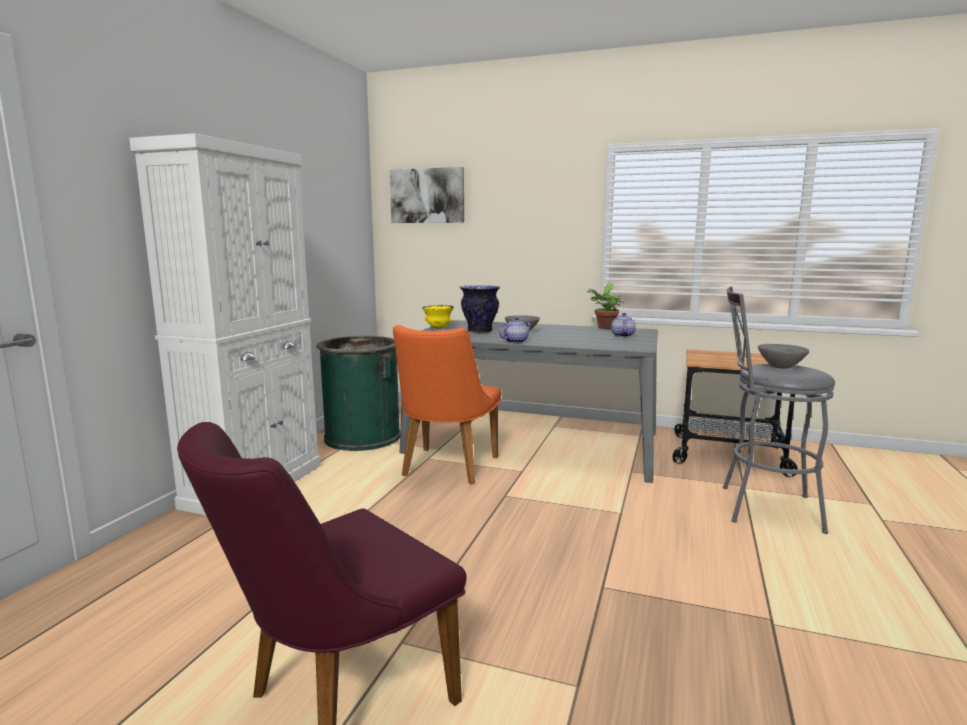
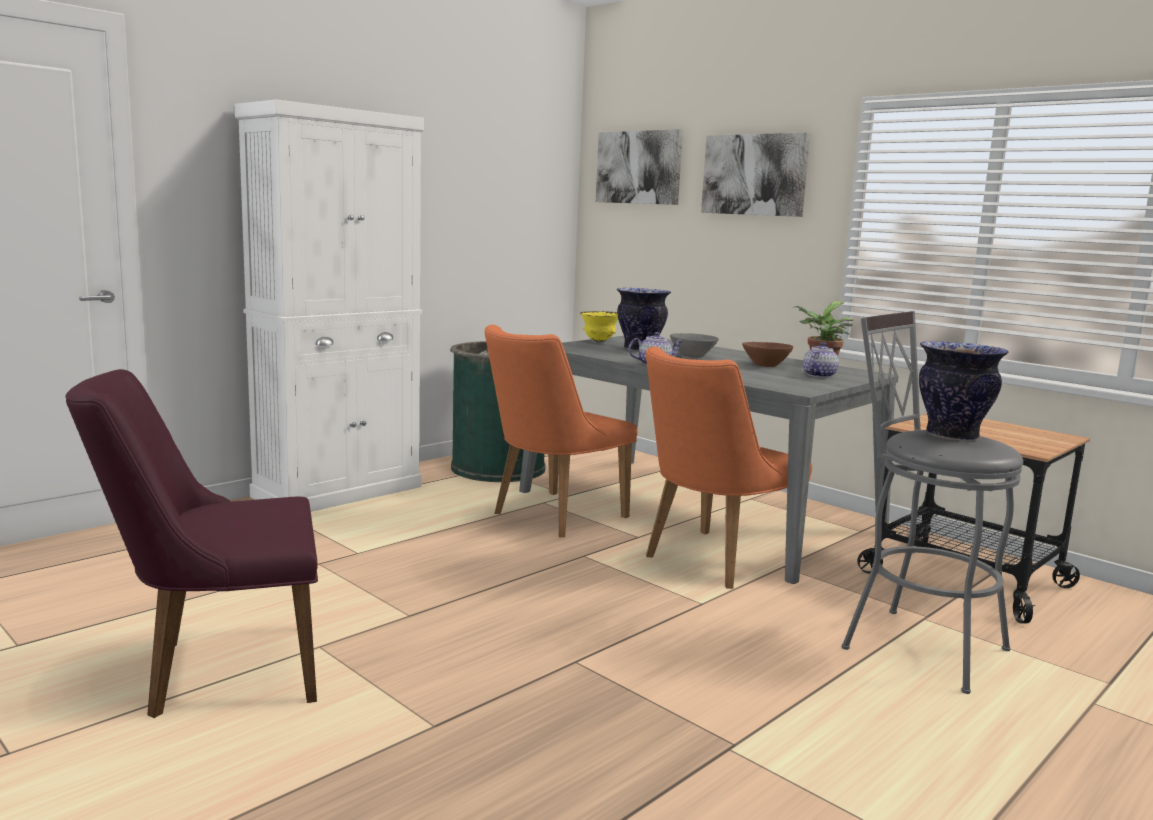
camera: 25 degrees right, 0 degrees up
grey bowl [758,344,809,368] -> vase [919,341,1009,441]
none -> orange chair [646,347,812,589]
none -> picture [701,132,810,217]
none -> brown bowl [742,342,793,367]

